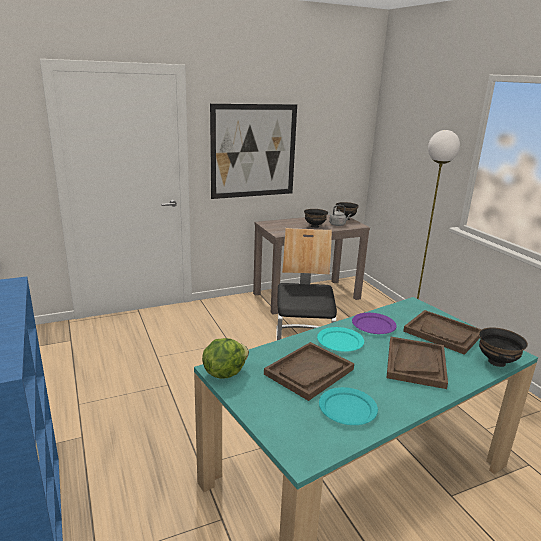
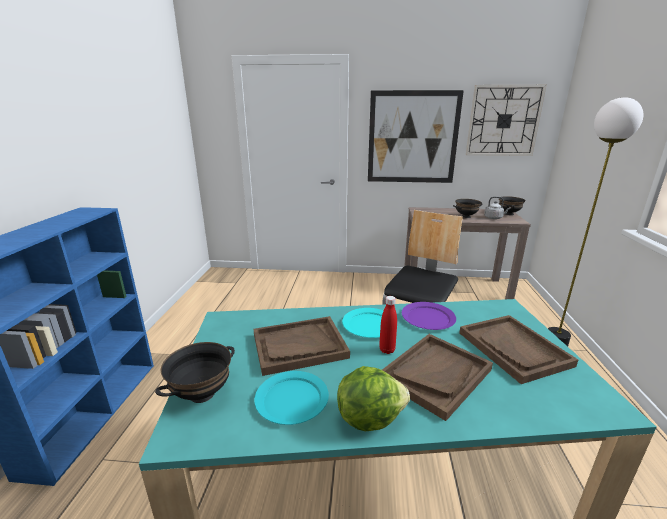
camera: 30 degrees right, 0 degrees up
lettuce [202,338,249,379] -> lettuce moved to [337,366,410,431]
black bowl [479,327,528,367] -> black bowl moved to [155,342,235,403]
none -> red bottle [379,296,397,354]
none -> wall clock [466,85,547,156]

